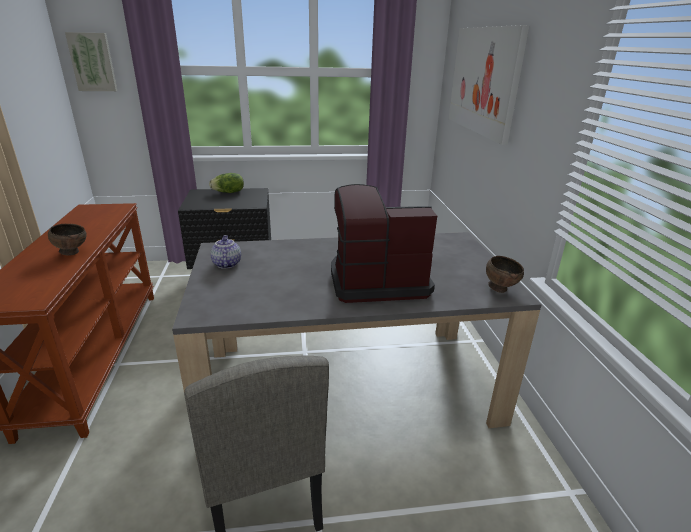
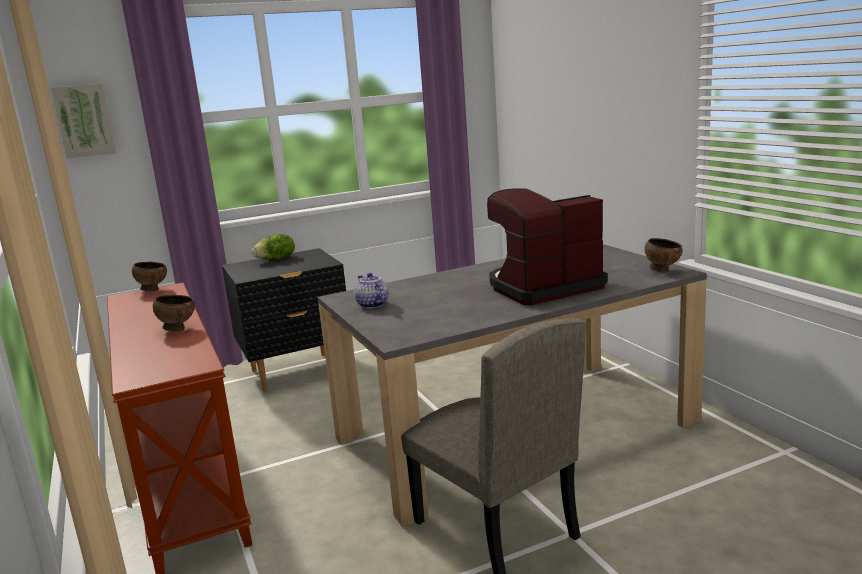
camera: 15 degrees left, 10 degrees down
picture [449,25,530,145] -> none
none -> brown bowl [132,262,167,292]

